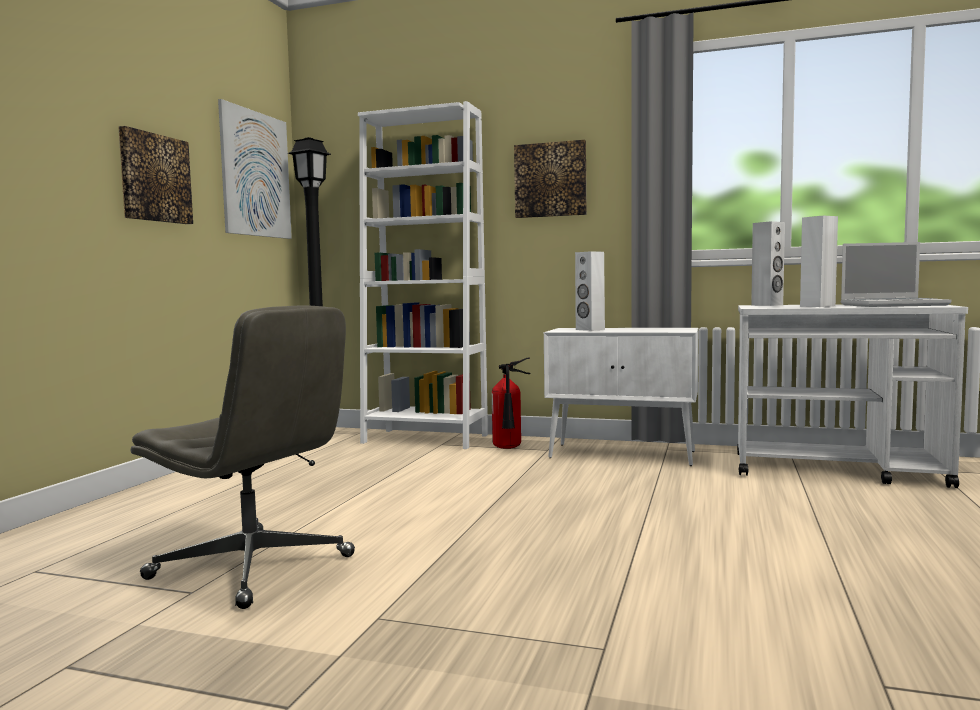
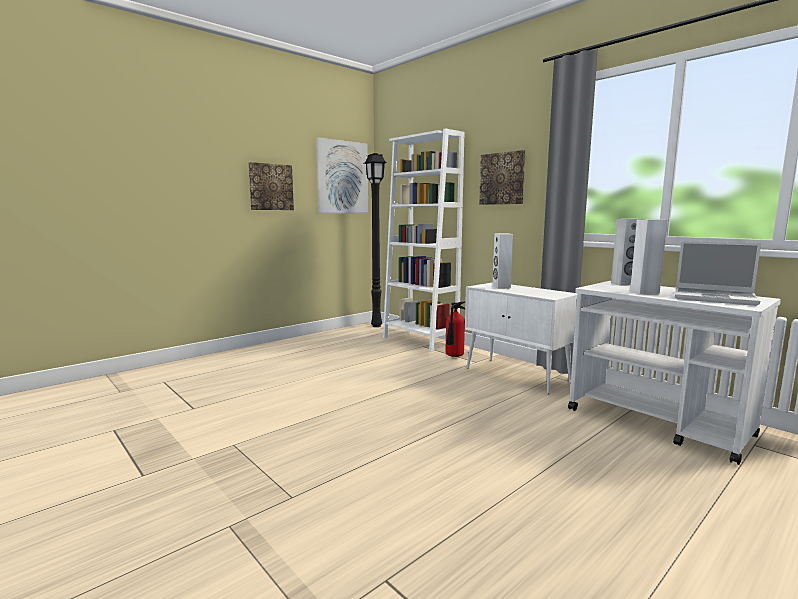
camera: 30 degrees right, 5 degrees up
grey office chair [131,306,355,609] -> none

